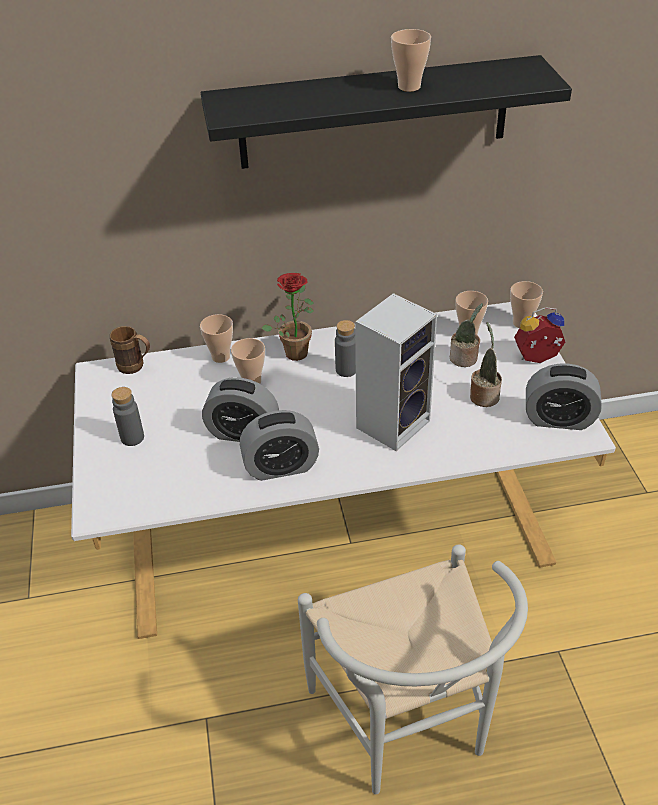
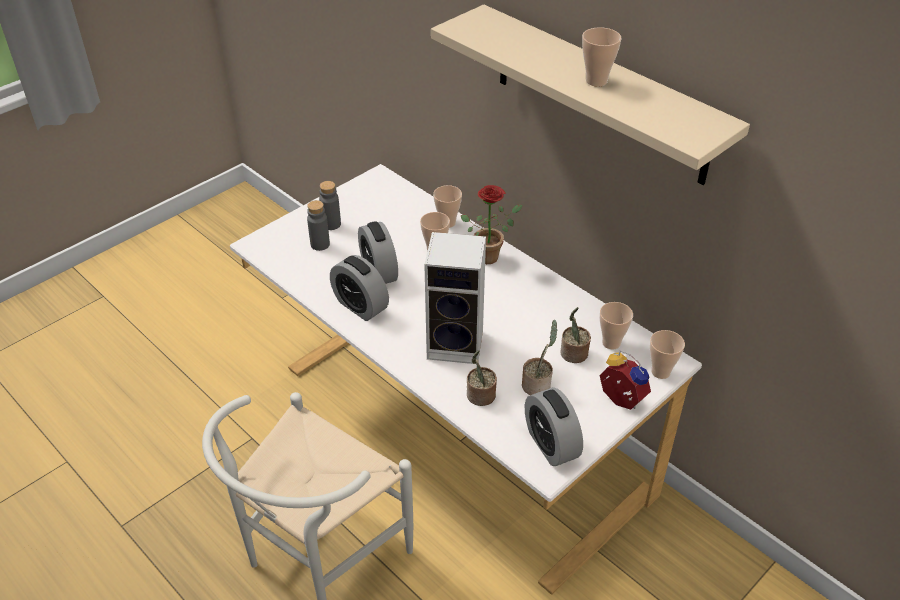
camera: 55 degrees right, 0 degrees up
brown mug [110,326,150,374] -> none
black shelf [201,55,572,169] -> beige shelf [431,4,750,185]
grey bottle [335,320,356,377] -> grey bottle moved to [307,200,330,251]
none -> potted plant [467,350,497,406]

